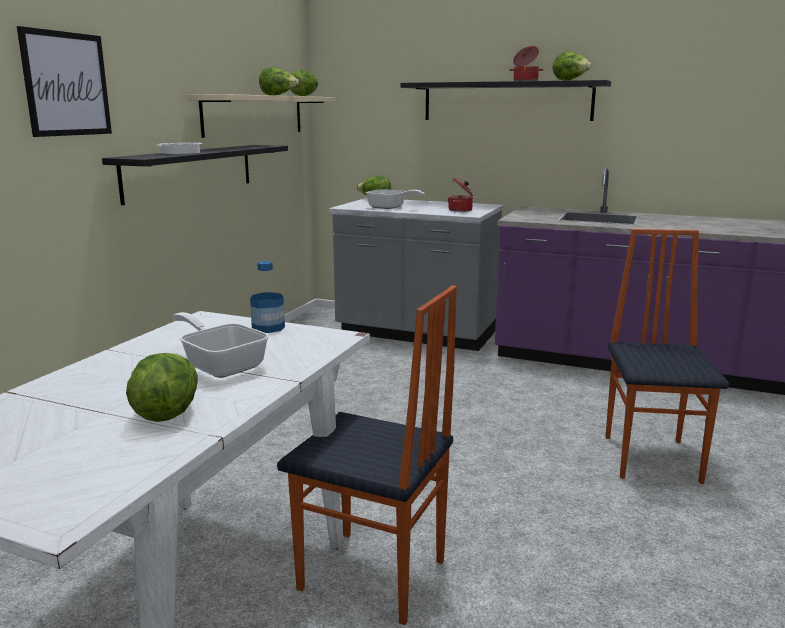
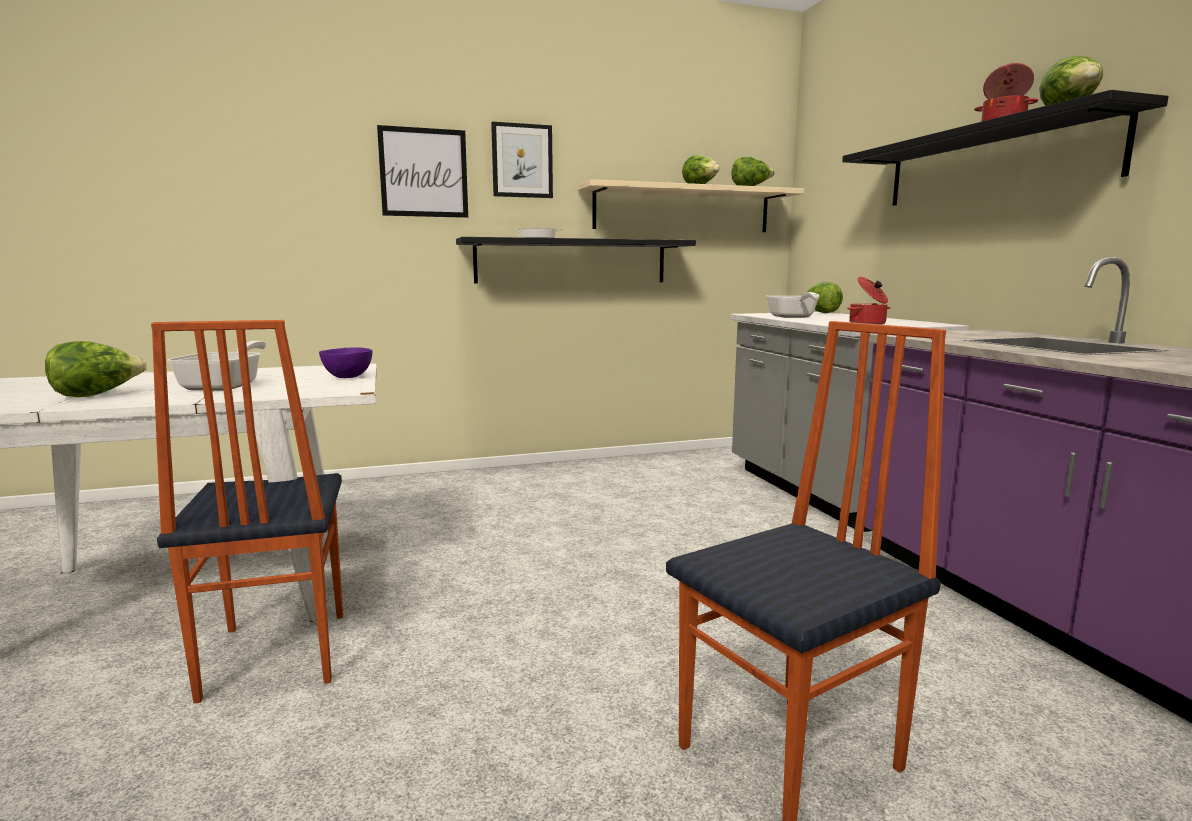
camera: 50 degrees right, 5 degrees down
bottle [250,261,285,333] -> purple bowl [319,347,373,378]
none -> picture [491,122,553,198]

